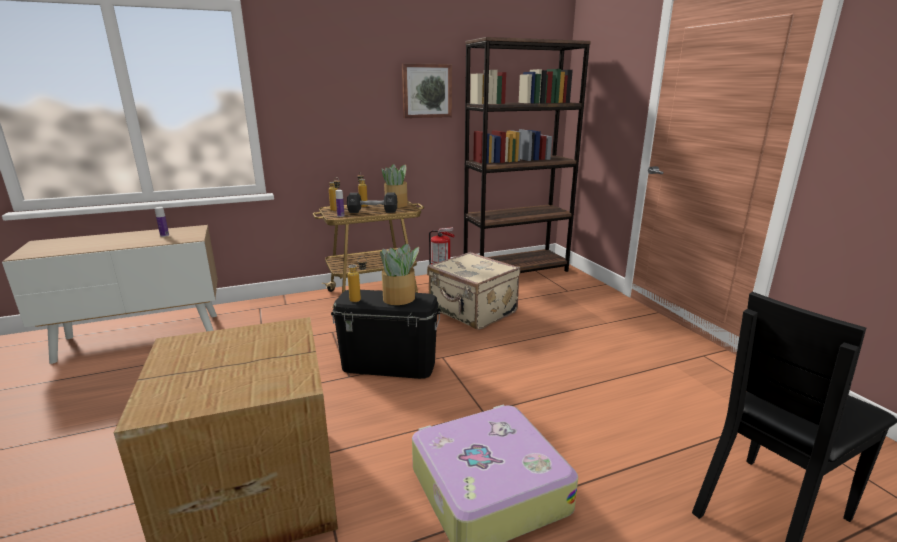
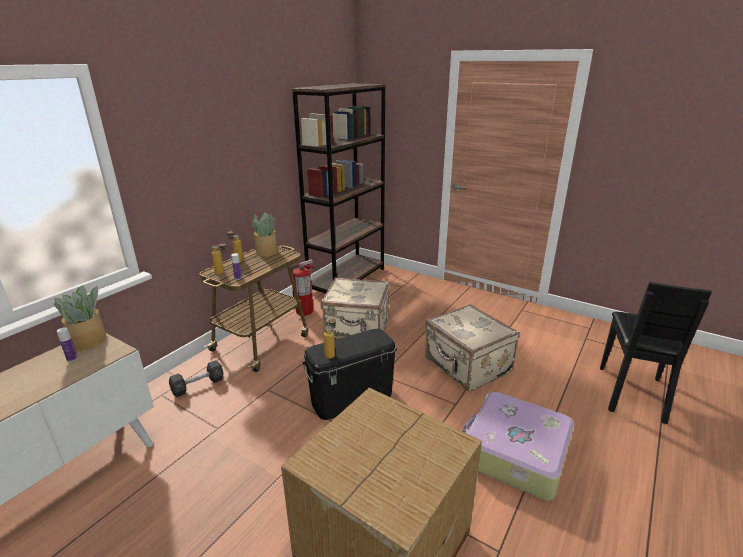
camera: 35 degrees left, 5 degrees up
black dumbbell [347,193,397,213] -> black dumbbell moved to [169,360,223,397]
potted plant [380,244,419,305] -> potted plant moved to [54,286,107,351]
picture [402,63,452,118] -> none
none -> beige suitcase [425,304,519,392]

